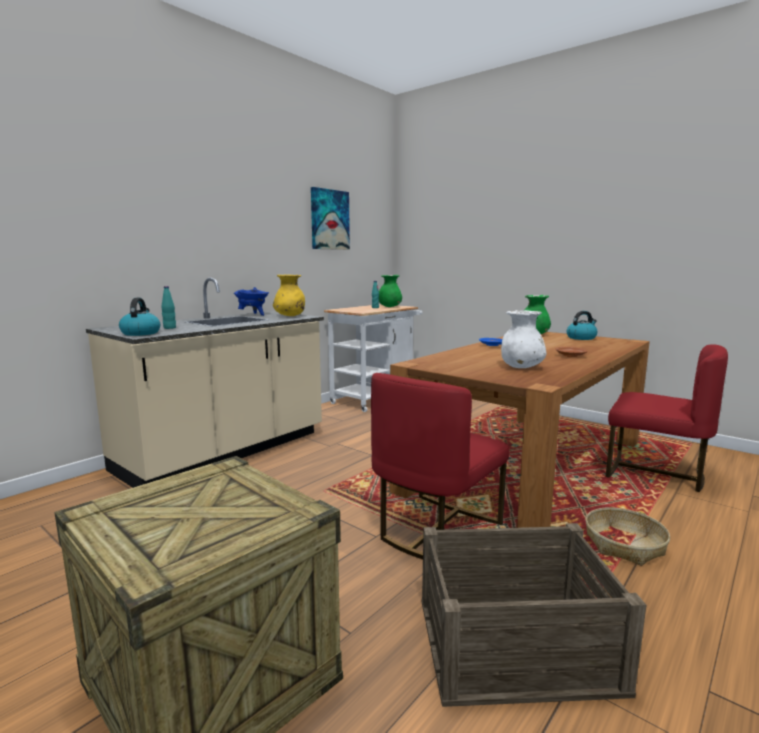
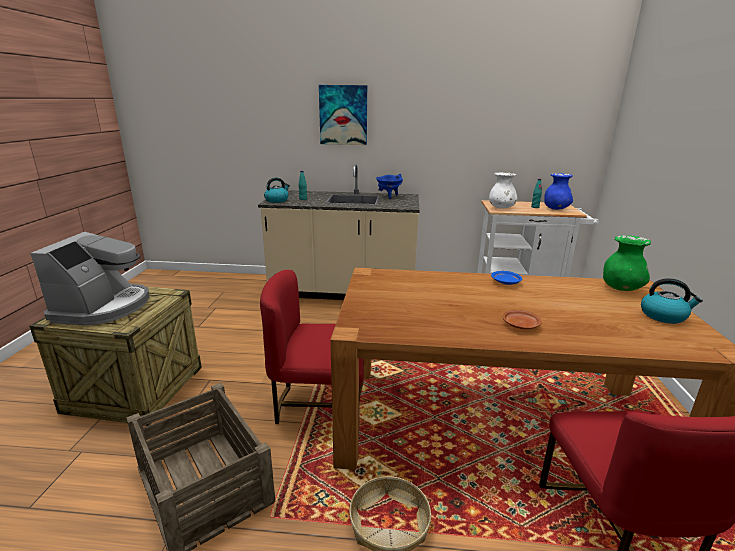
camera: 55 degrees right, 10 degrees up
yellow vase [273,275,305,316] -> none
picture [311,187,350,250] -> picture moved to [319,85,367,145]
green vase [379,275,402,307] -> blue vase [544,173,573,210]
white vase [501,310,547,368] -> white vase moved to [489,172,518,209]
none -> coffee machine [30,232,150,325]

